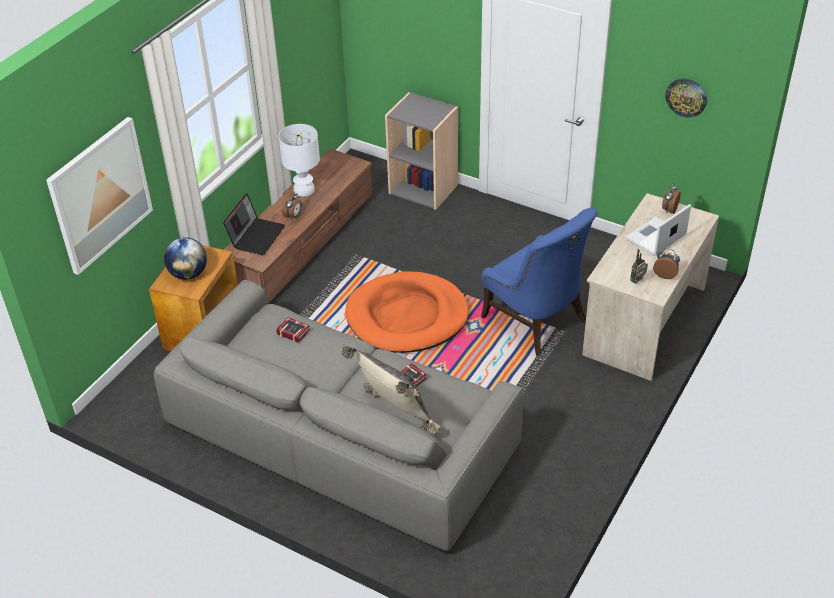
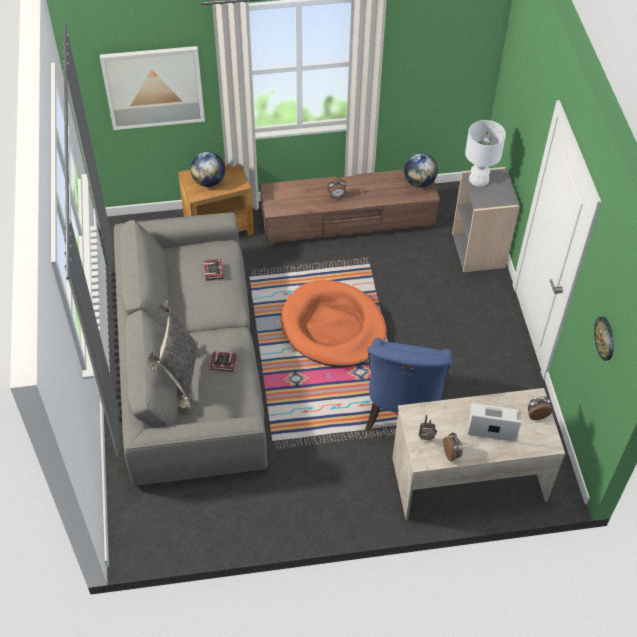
camera: 50 degrees right, 10 degrees up
laptop [223,193,285,255] -> none
white table lamp [278,124,320,196] -> white table lamp moved to [465,120,506,187]
none -> globe [404,153,438,187]

